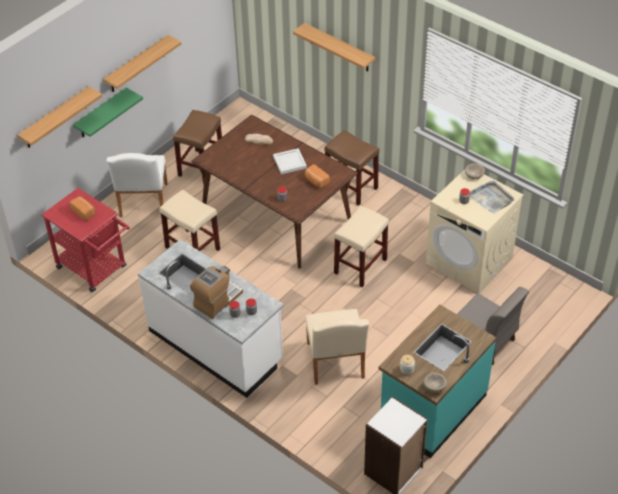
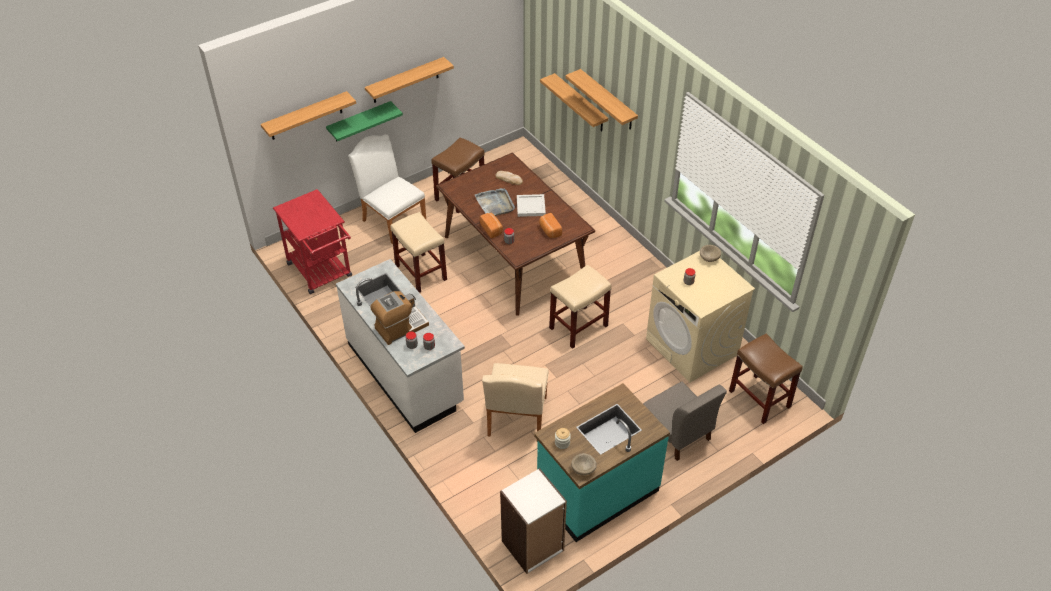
camera: 15 degrees right, 0 degrees up
bread [69,197,95,221] -> bread moved to [480,213,503,238]
white chair [107,153,167,217] -> white chair turned 120 degrees clockwise [348,134,426,244]
brown stool [325,130,379,206] -> brown stool moved to [729,334,803,424]
grey tray [470,181,514,213] -> grey tray moved to [475,188,515,216]
none -> shelf [540,73,608,132]

